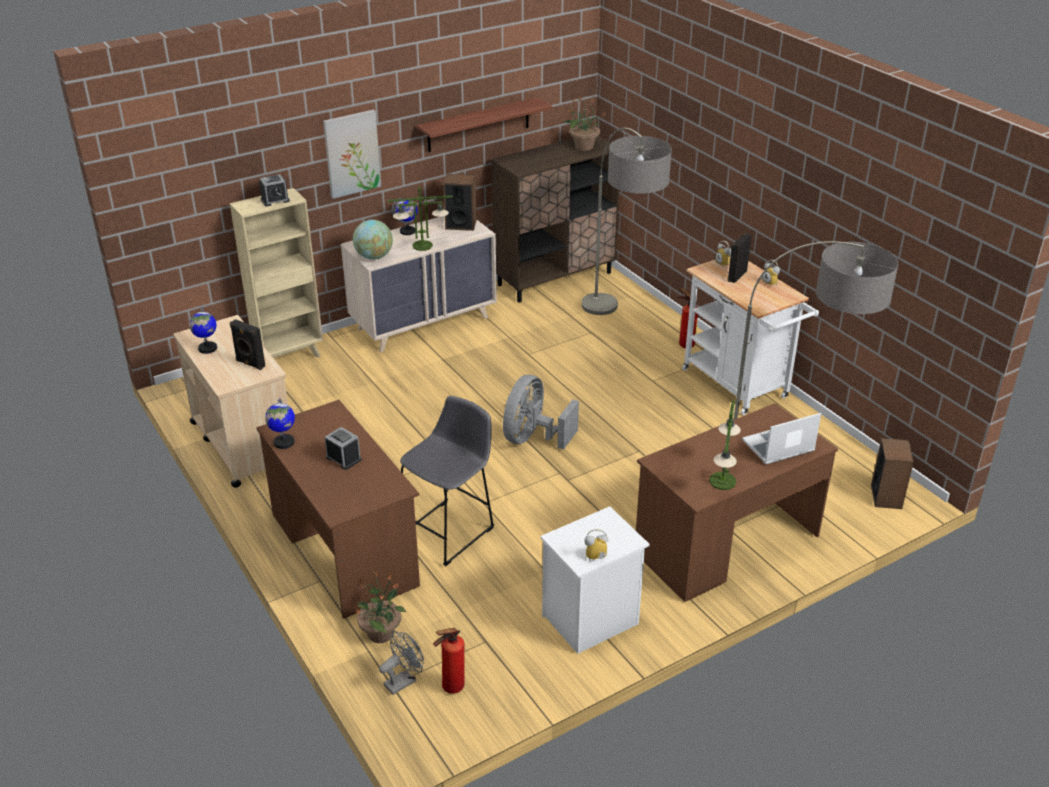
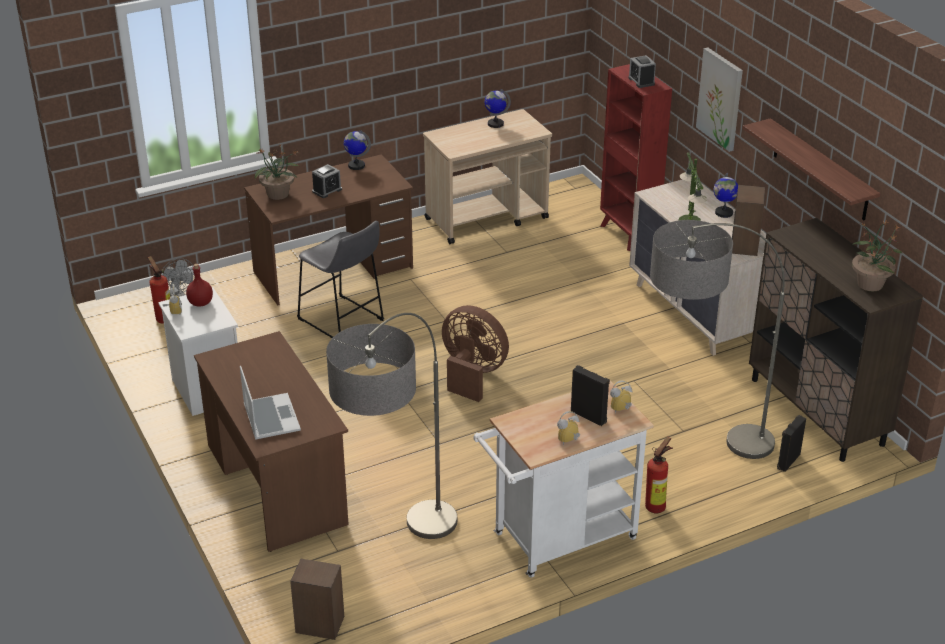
camera: 95 degrees right, 0 degrees up
beige bookcase [230,188,323,358] -> red bookcase [600,64,672,251]
black speaker [230,319,265,370] -> black speaker moved to [777,415,806,472]
globe [353,220,393,260] -> none
potted plant [356,572,406,643] -> potted plant moved to [255,145,299,200]
grey fan [503,375,579,449] -> brown fan [442,305,509,402]
table lamp [709,400,741,490] -> none
none -> red bottle [186,264,213,307]

